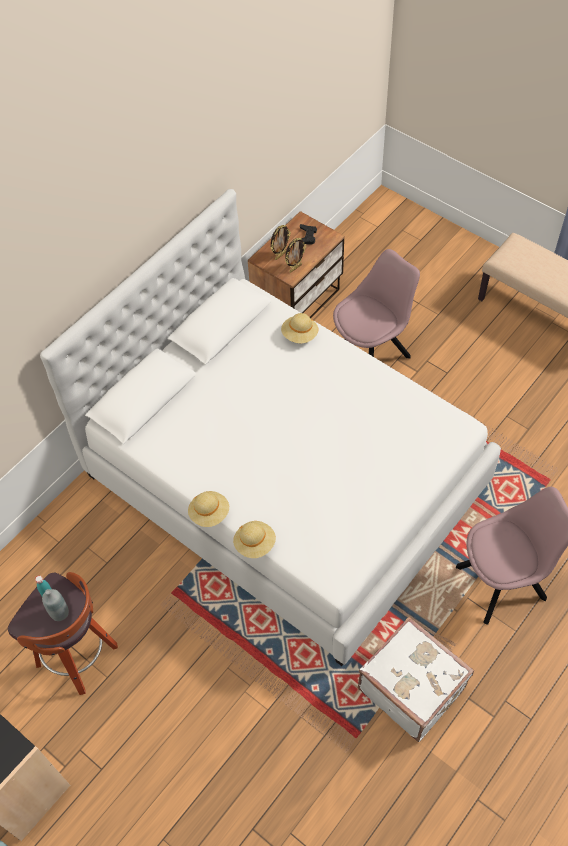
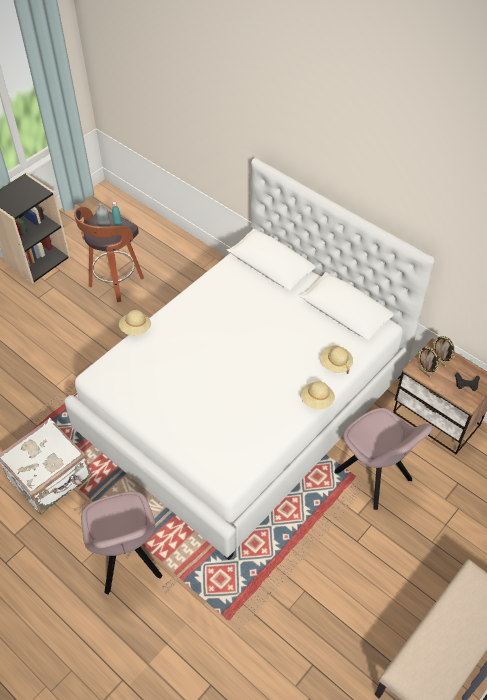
camera: 90 degrees right, 5 degrees down
beige hat [188,491,229,527] -> beige hat moved to [300,381,335,410]

